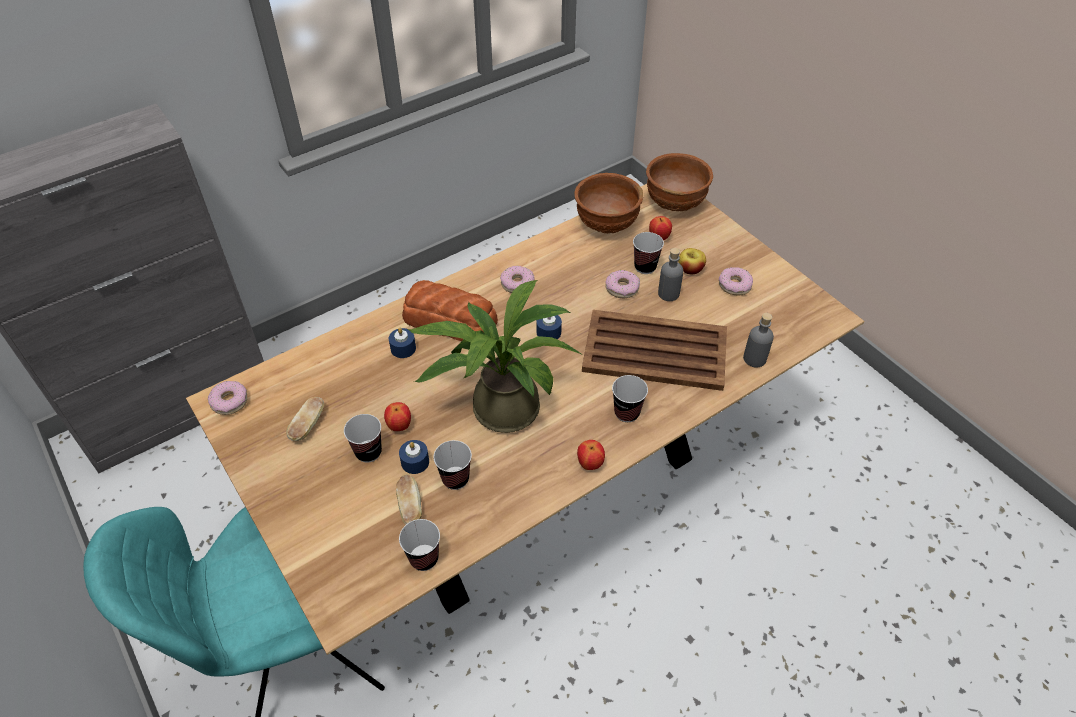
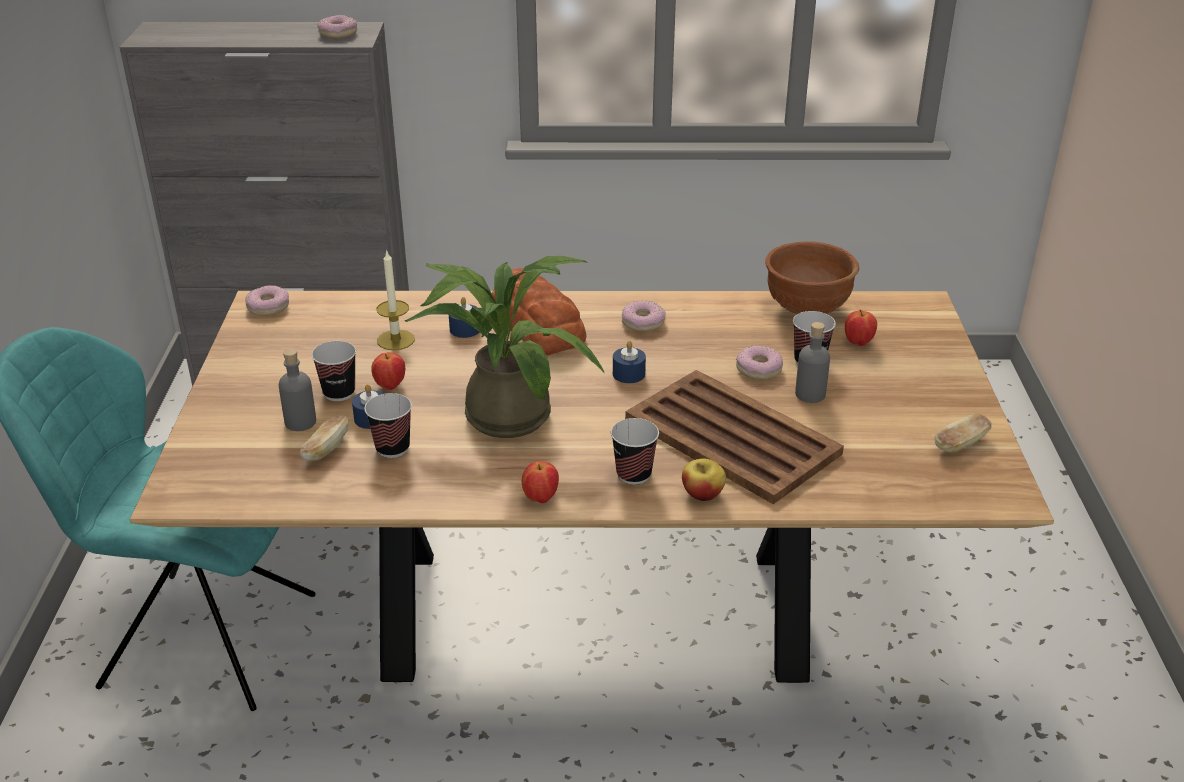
camera: 35 degrees right, 15 degrees down
bread [286,397,324,441] -> bread moved to [934,413,992,453]
cup [399,519,440,571] -> none
brown bowl [646,153,713,211] -> none
apple [678,248,706,274] -> apple moved to [682,458,726,501]
donut [719,267,753,295] -> donut moved to [317,15,357,39]
grey bottle [743,313,774,367] -> grey bottle moved to [279,348,316,431]
none -> candle [376,249,415,350]

